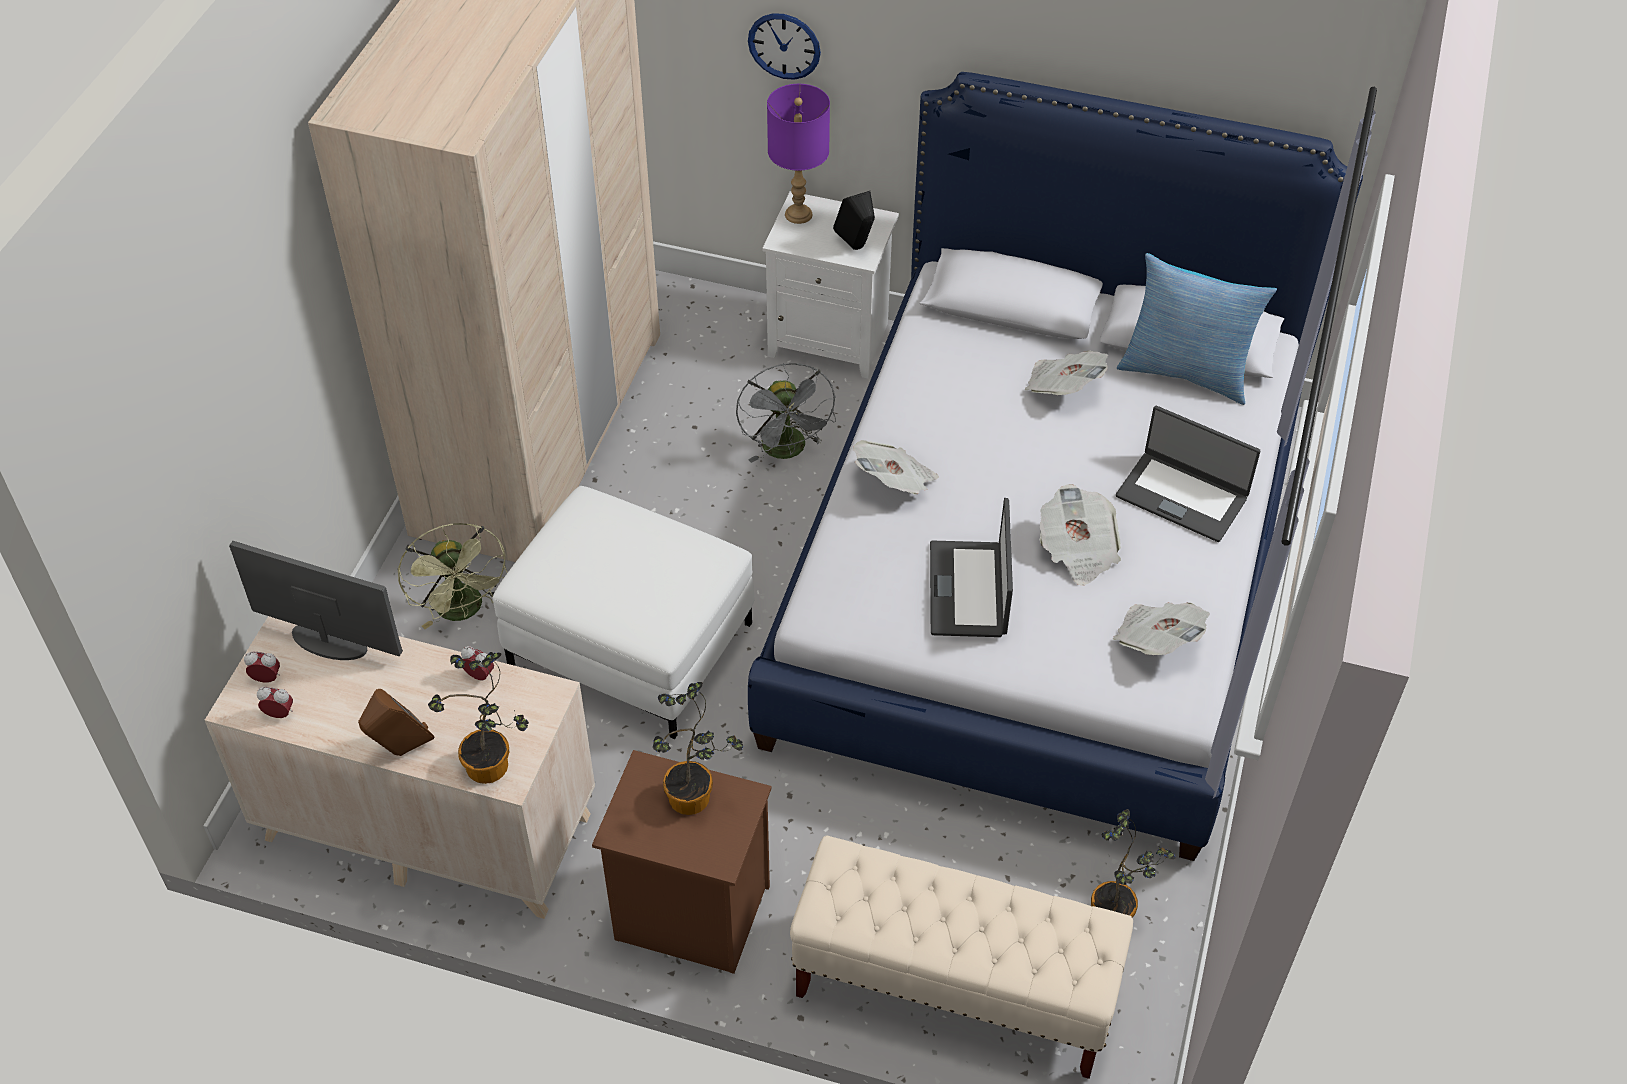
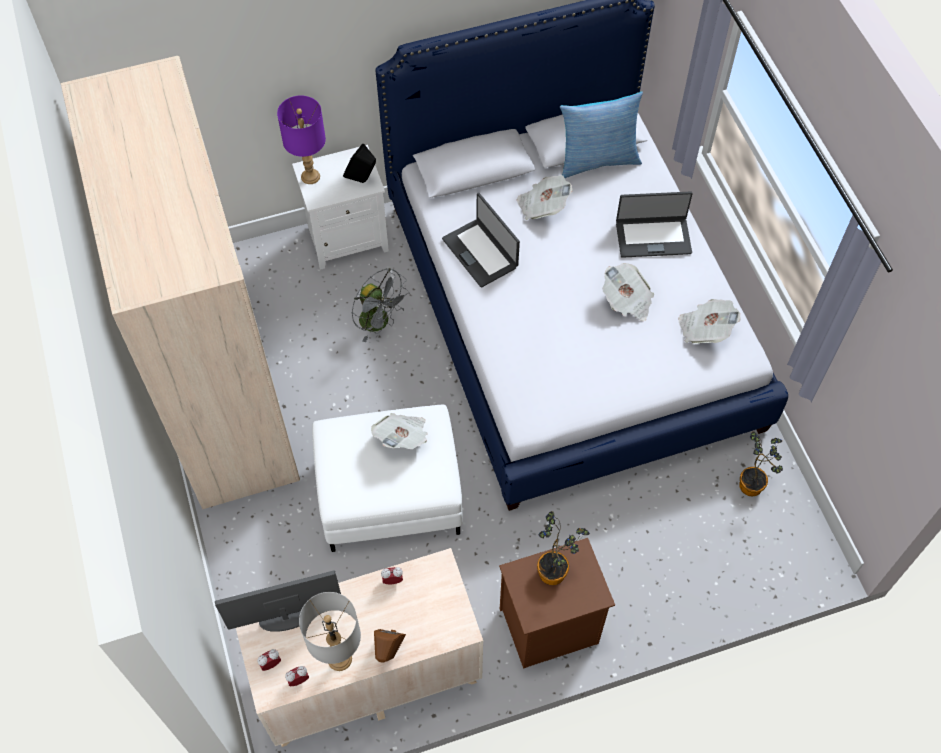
camera: 35 degrees left, 10 degrees up
green fan [398,523,508,629] -> none
potted plant [428,652,529,784] -> none
wall clock [748,13,821,80] -> none
beige bench [790,836,1133,1079] -> none
newspaper [853,440,939,495] -> newspaper moved to [371,413,428,449]
laptop [930,498,1013,637] -> laptop moved to [442,193,520,288]
none -> grey table lamp [299,592,361,671]

